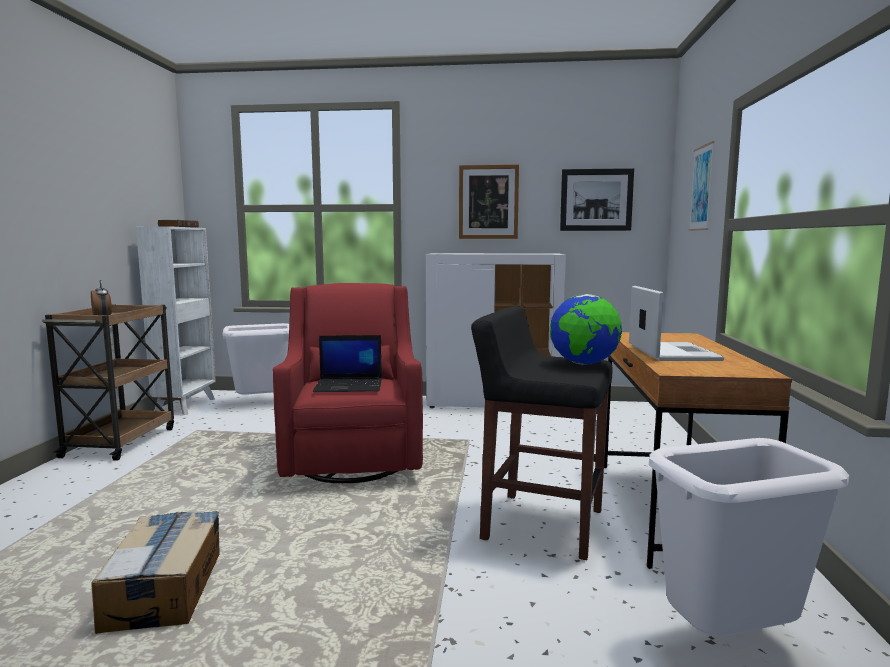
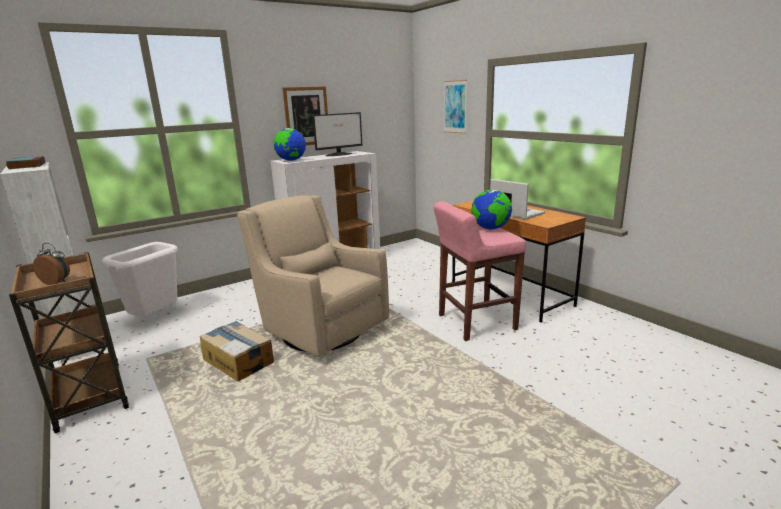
camera: 40 degrees left, 10 degrees up
cardboard box [91,511,220,634] -> cardboard box moved to [200,321,274,381]
red armchair [273,283,423,483] -> beige armchair [237,195,389,357]
laptop [313,335,382,392] -> none
black stool [471,306,613,560] -> pink stool [433,201,526,341]
picture [560,168,634,231] -> none
white trash can [649,438,849,636] -> none
none -> globe [274,128,306,161]
none -> monitor [312,112,363,156]

